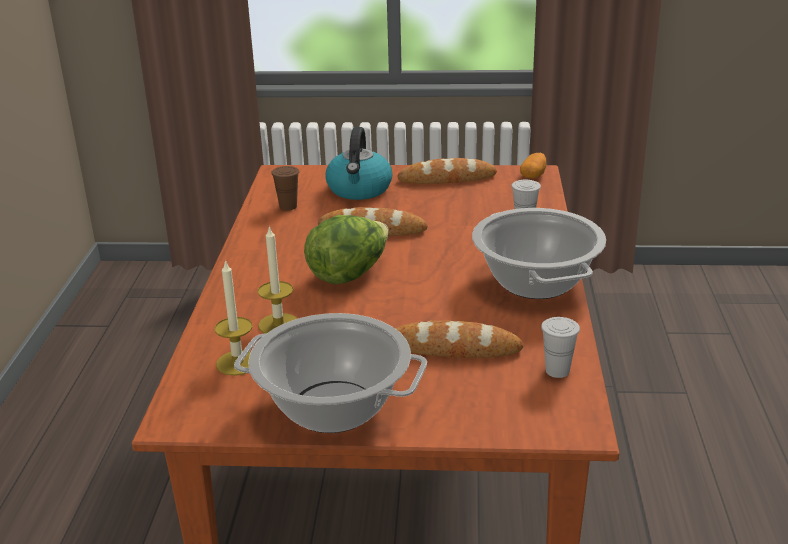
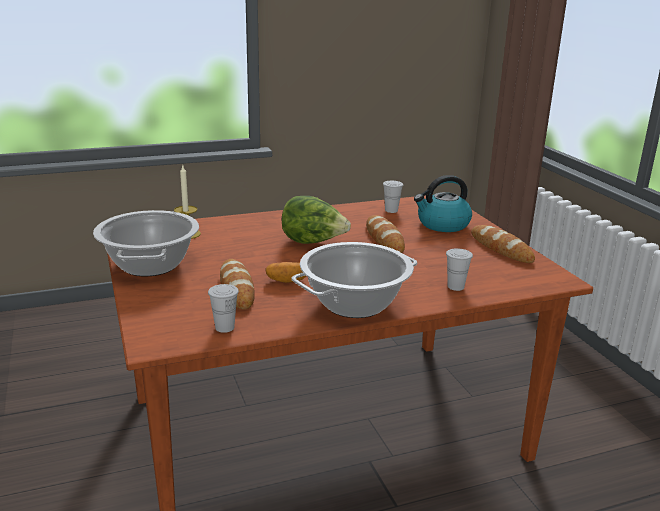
camera: 65 degrees right, 5 degrees down
candle [258,225,298,333] -> none
brown cup [271,166,299,211] -> white cup [383,181,403,213]
potato [520,153,547,179] -> potato moved to [266,262,306,283]

